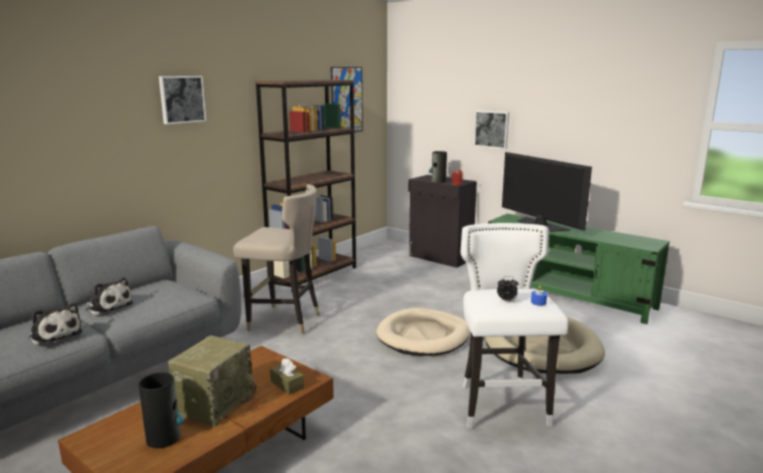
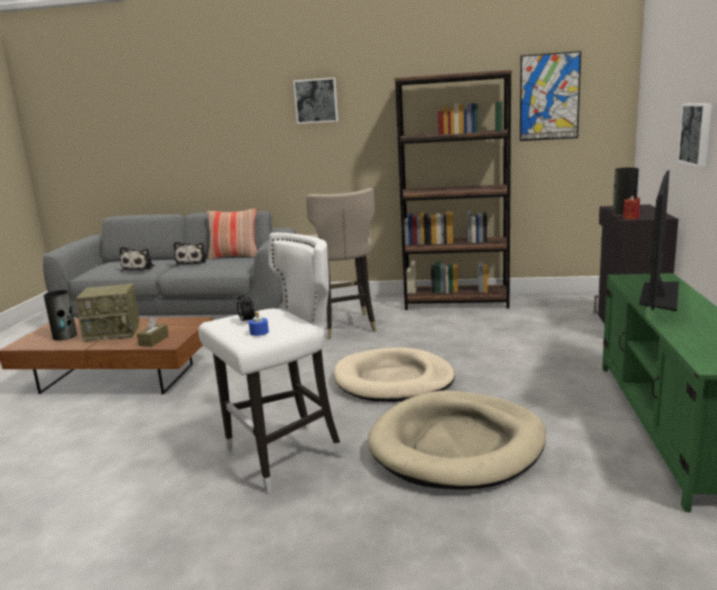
camera: 60 degrees right, 0 degrees up
none -> pillow [207,208,257,259]

